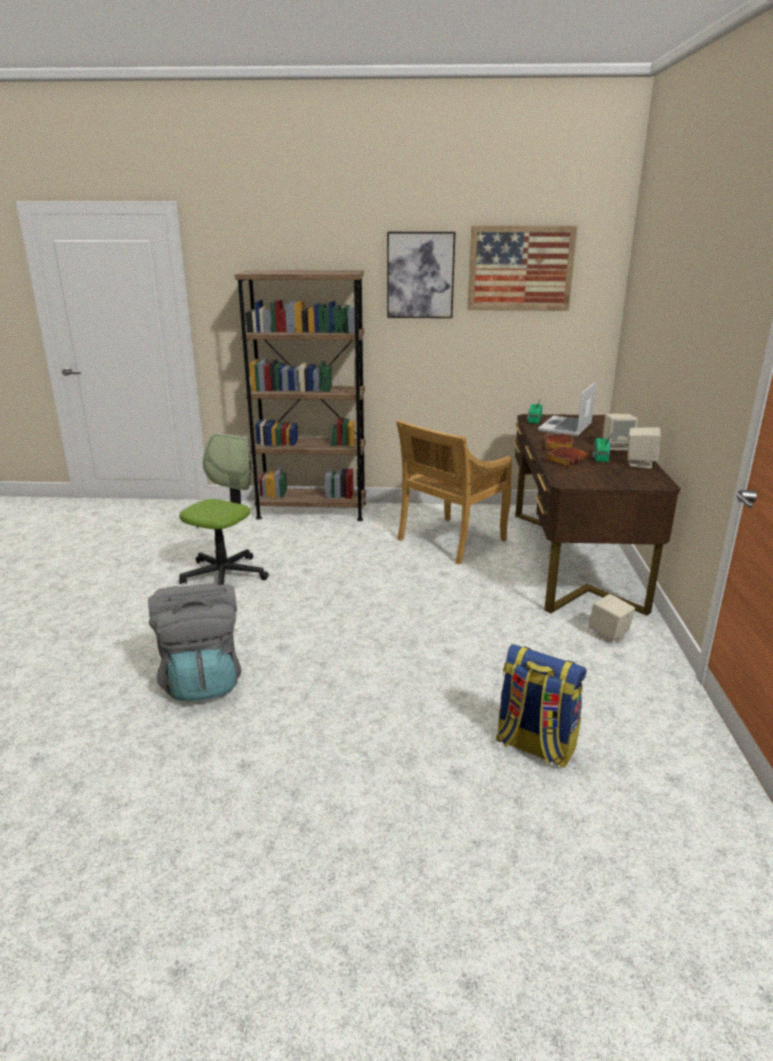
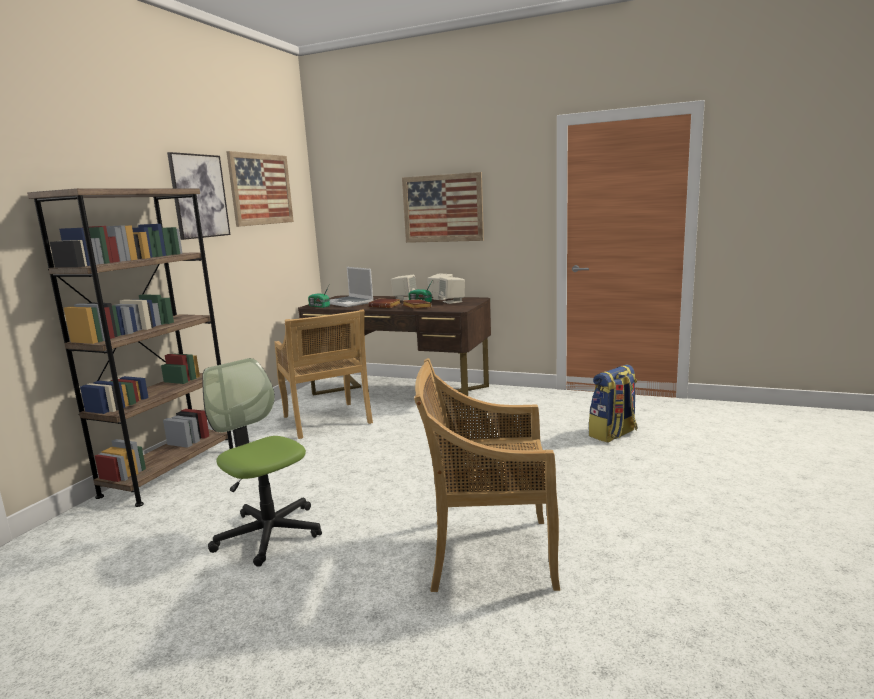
camera: 70 degrees left, 10 degrees down
grey backpack [148,584,241,701] -> beige chair [414,358,560,592]
beige speaker [588,594,635,644] -> beige speaker moved to [439,277,465,304]
none -> picture [402,172,484,243]

